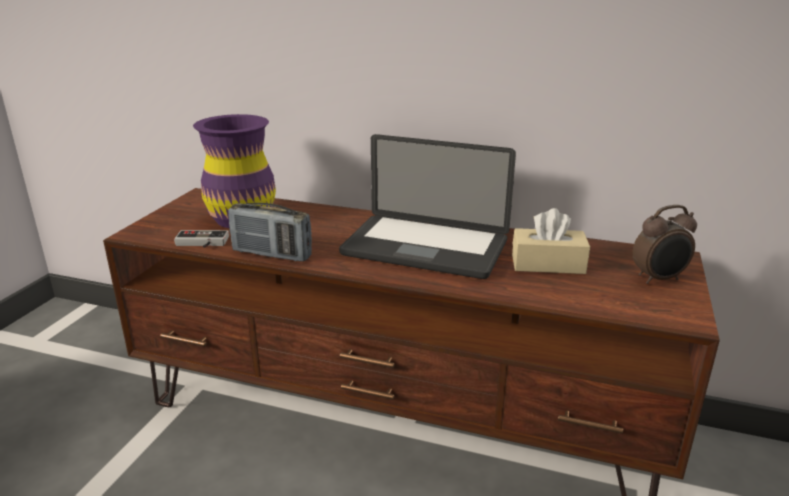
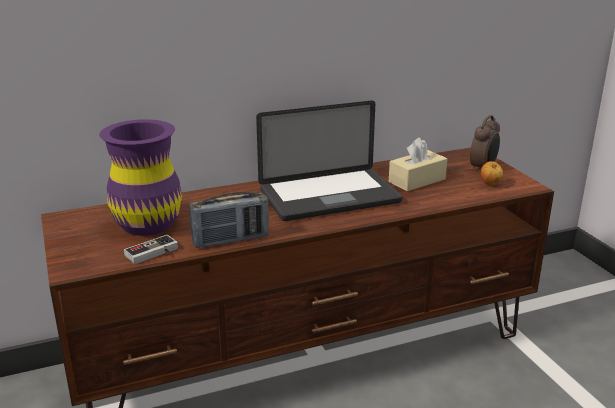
camera: 40 degrees left, 0 degrees up
none -> apple [480,161,503,185]

